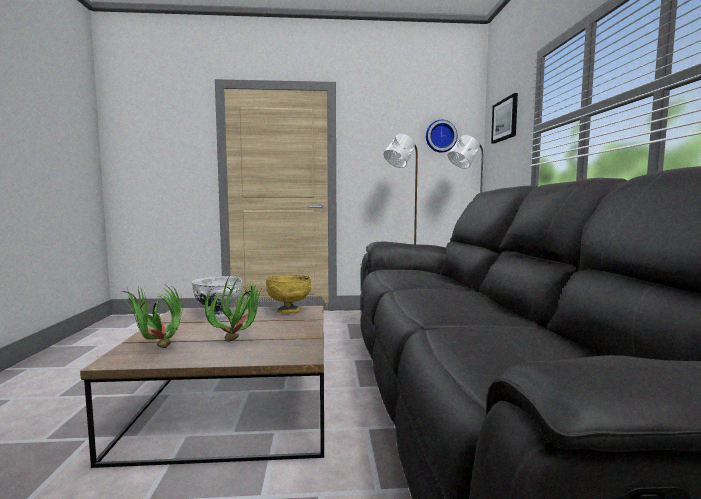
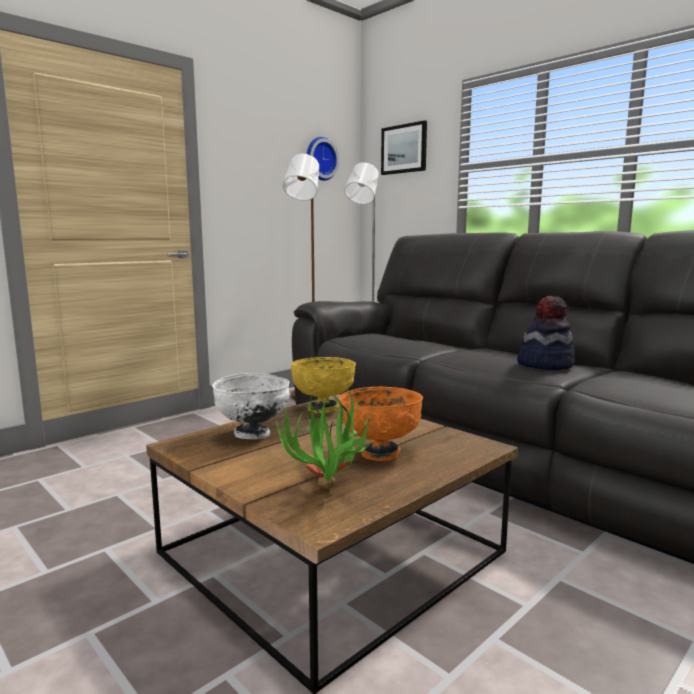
camera: 40 degrees left, 5 degrees up
potted plant [205,274,263,342] -> orange bowl [339,386,423,461]
none -> hat [517,296,575,370]

